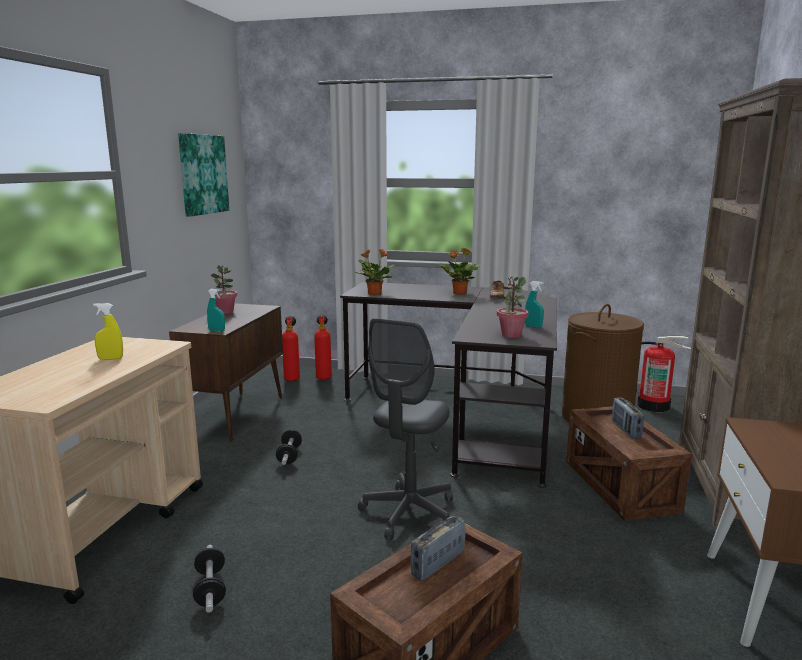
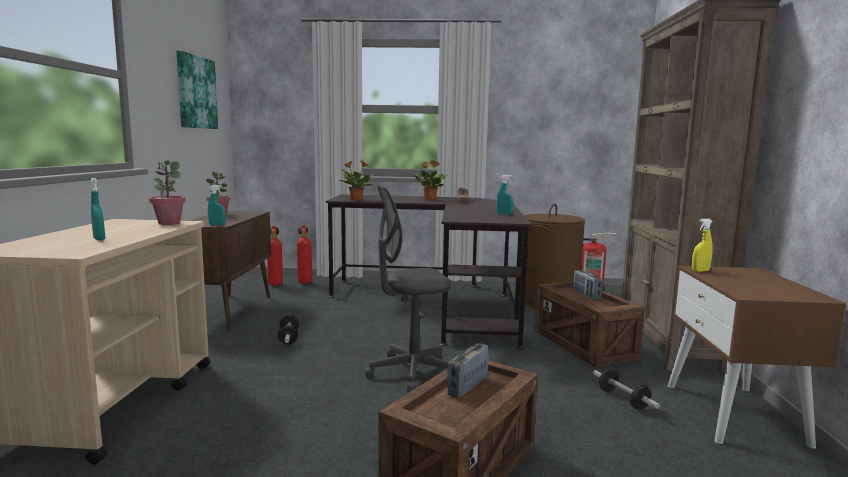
camera: 10 degrees left, 5 degrees down
yellow spray bottle [93,303,123,360] -> yellow spray bottle moved to [692,219,713,272]
dumbbell [193,545,226,613] -> dumbbell moved to [593,368,660,409]
grey office chair [358,318,453,540] -> grey office chair turned 60 degrees clockwise [365,184,451,393]
potted plant [497,276,529,338] -> potted plant moved to [149,161,186,225]
none -> turquoise spray bottle [91,178,105,240]

